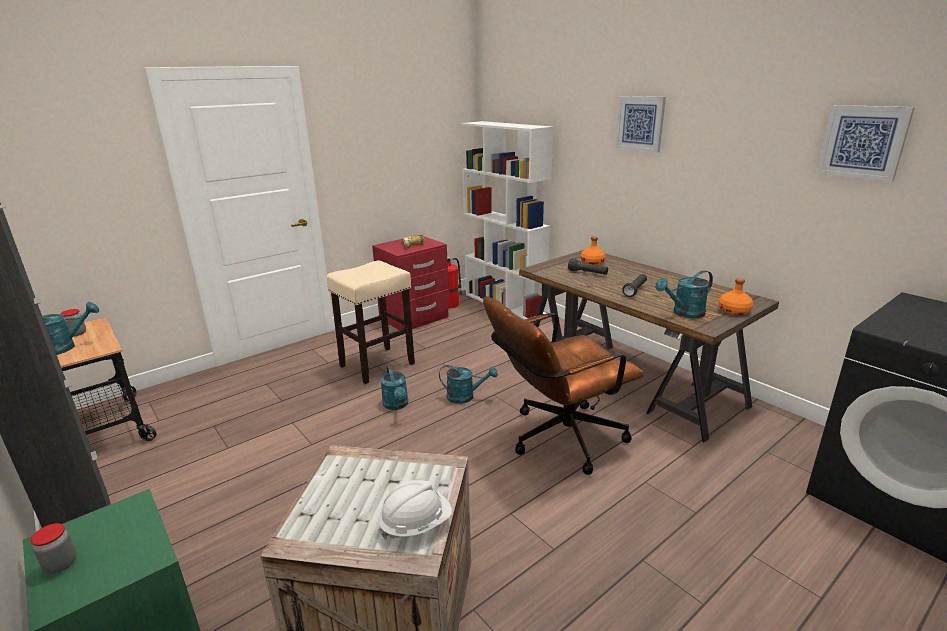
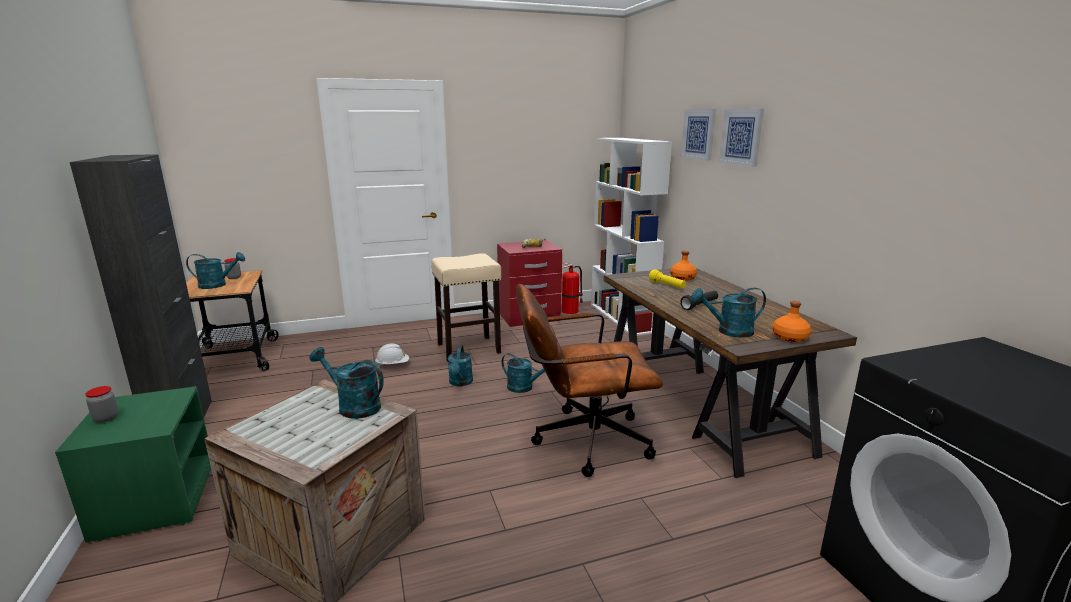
camera: 20 degrees right, 5 degrees down
white hard hat [378,480,452,540] -> white hard hat moved to [375,343,409,366]
black flashlight [568,258,608,275] -> yellow flashlight [649,269,686,289]
picture [817,105,915,182] -> picture moved to [681,109,716,161]
none -> turquoise watering can [310,347,384,419]

